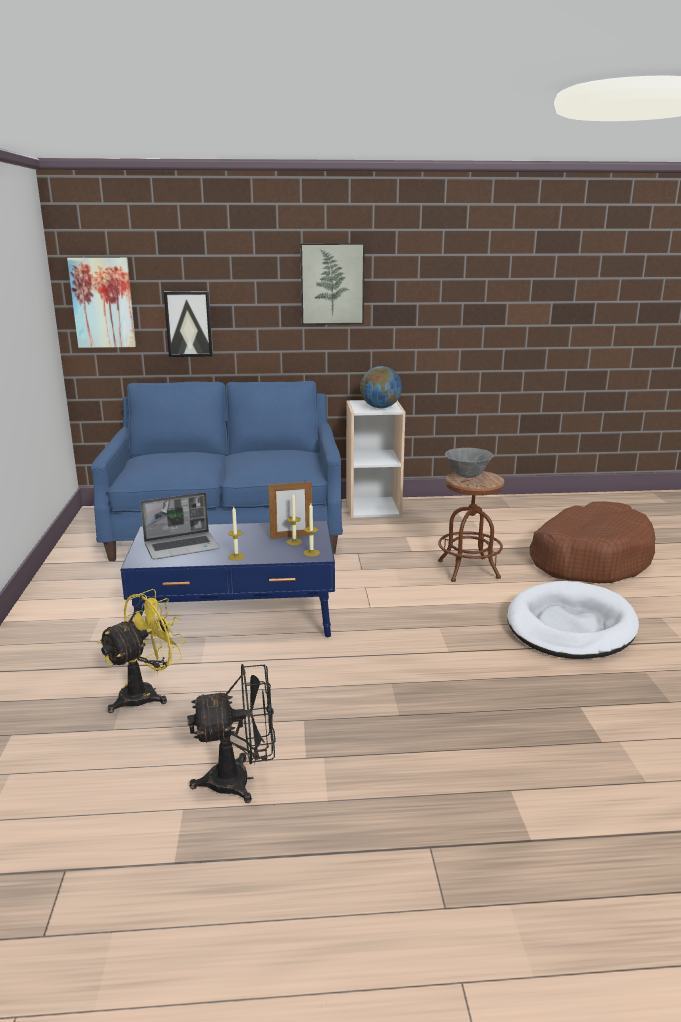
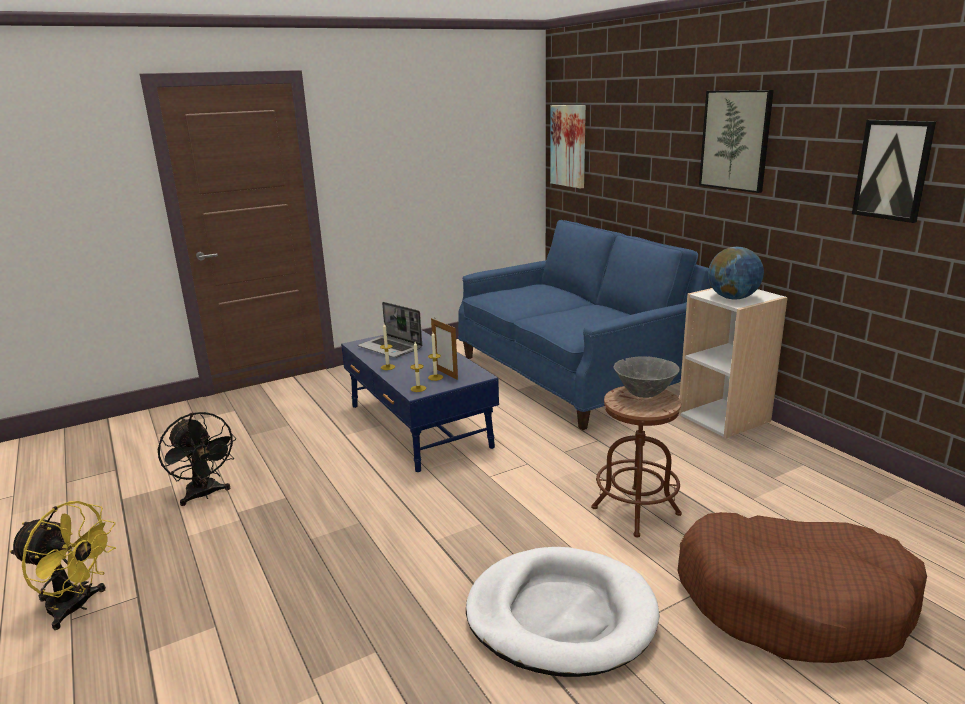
camera: 65 degrees right, 0 degrees up
yellow fan [98,589,186,713] -> yellow fan moved to [10,501,116,630]
picture [164,291,213,357] -> picture moved to [852,120,936,223]

